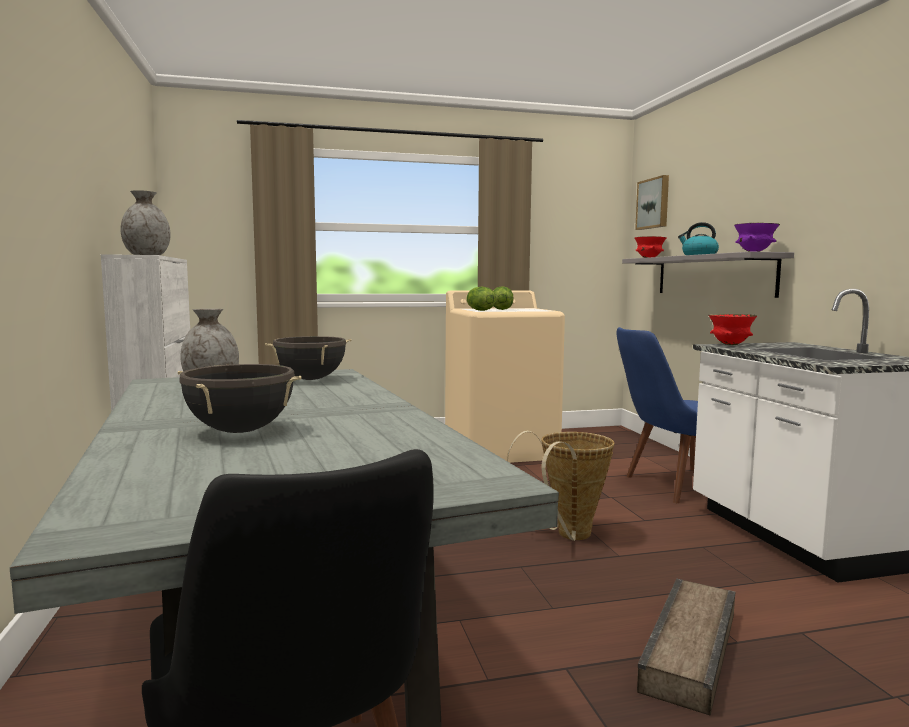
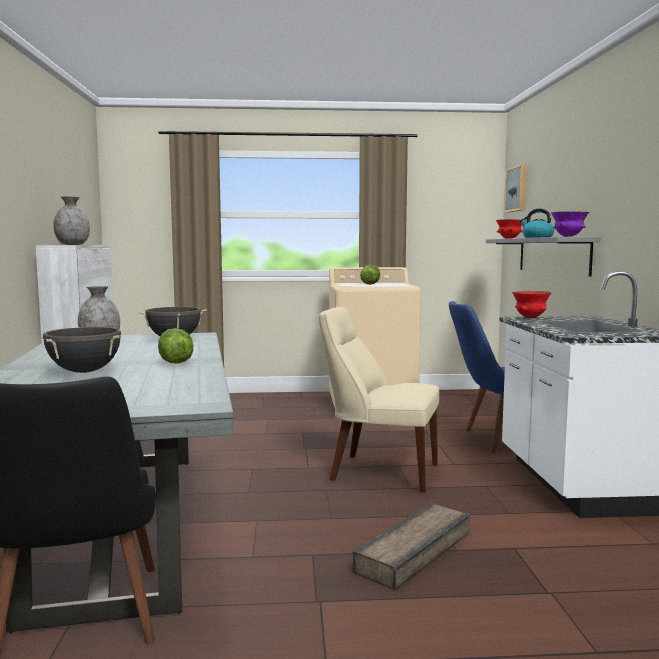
camera: 10 degrees right, 0 degrees up
lettuce [466,287,496,311] -> lettuce moved to [158,328,193,364]
basket [507,430,615,541] -> beige chair [319,306,439,493]

